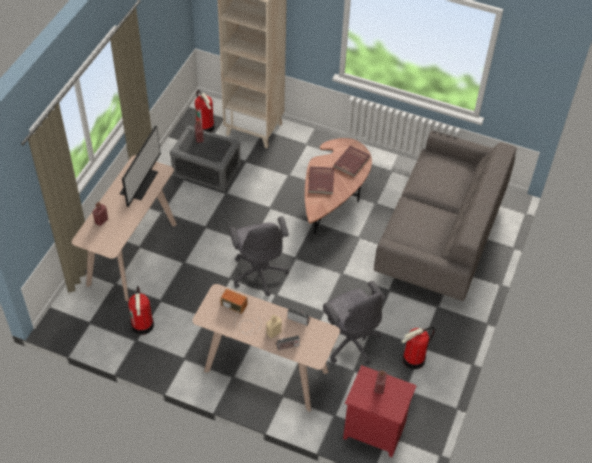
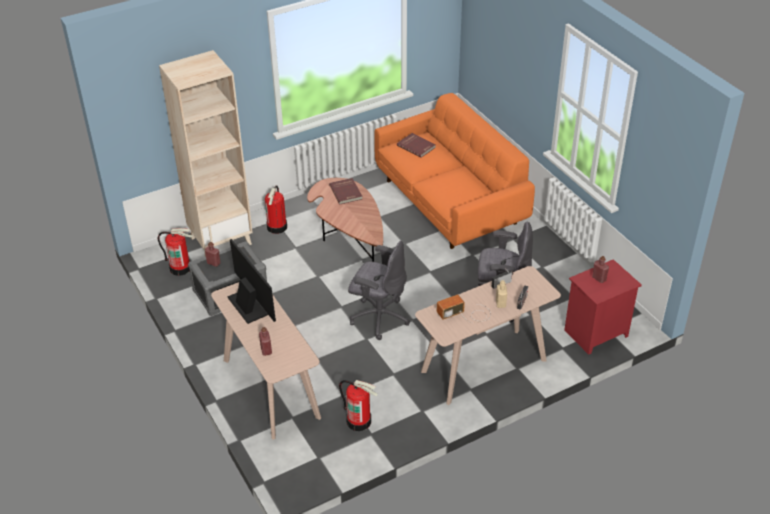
camera: 50 degrees left, 10 degrees down
red book [308,166,334,195] -> red book moved to [397,133,436,158]
grey sofa [374,130,516,301] -> orange sofa [374,93,535,249]
fire extinguisher [401,327,435,369] -> fire extinguisher moved to [265,185,287,234]

